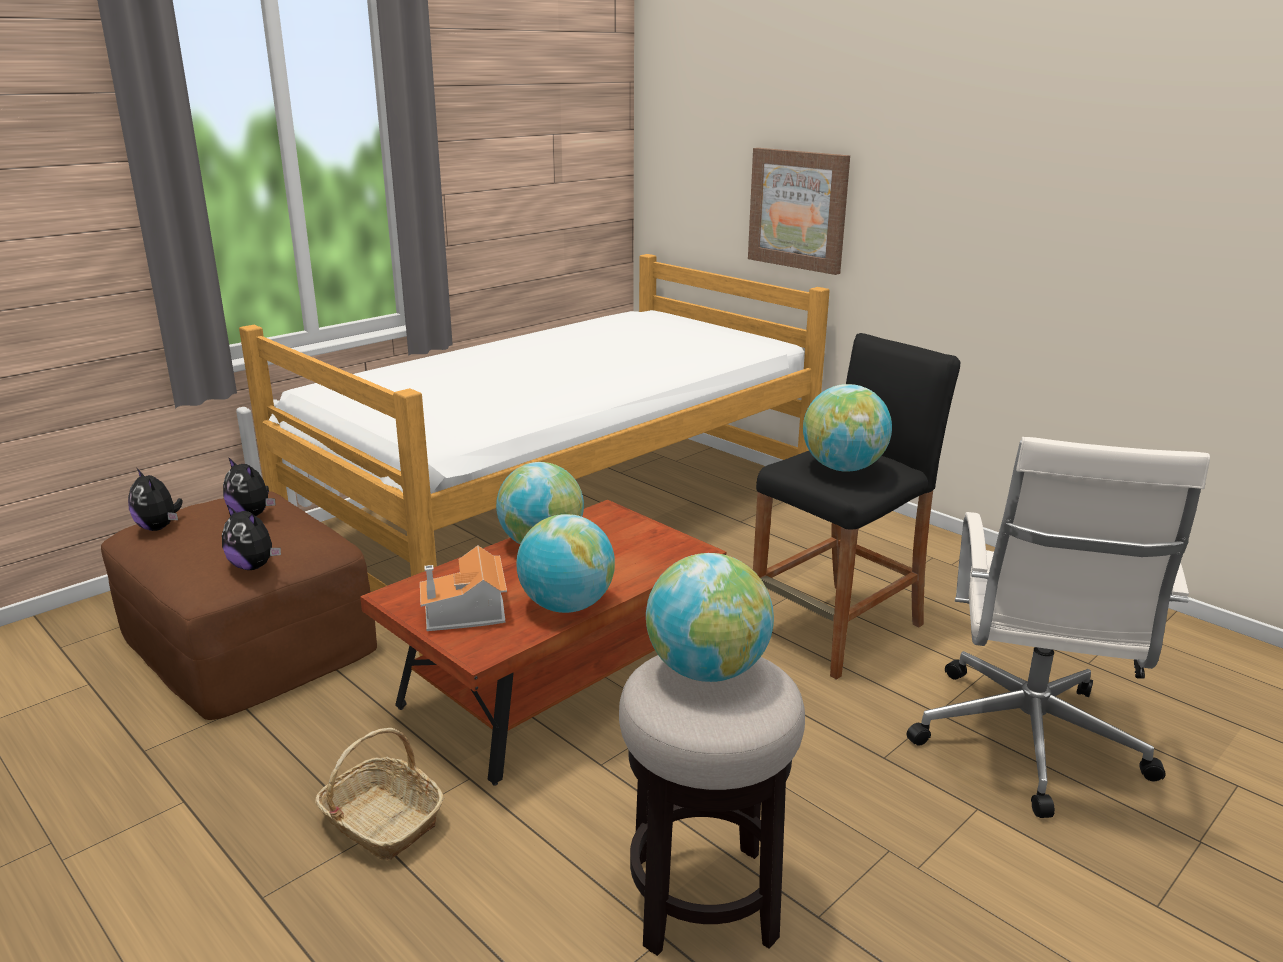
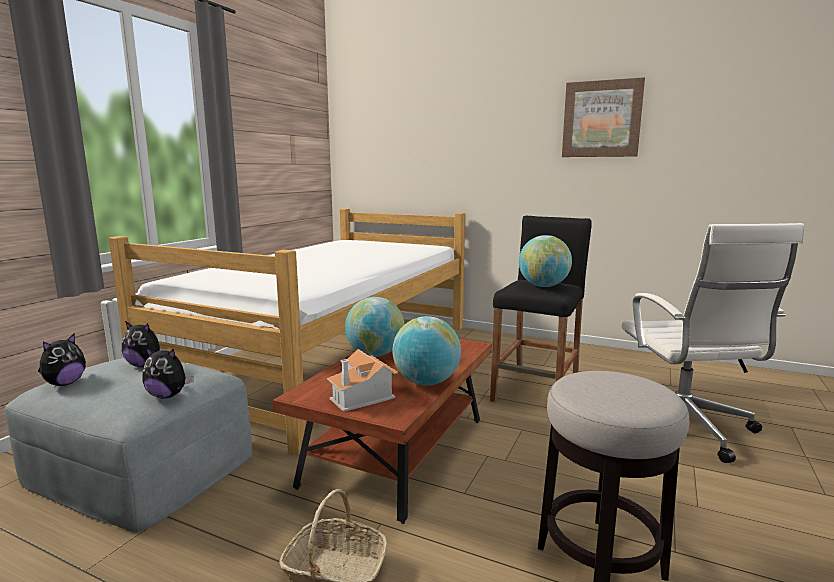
camera: 20 degrees left, 10 degrees down
brown ottoman [101,491,377,720] -> grey ottoman [4,358,252,532]
plush toy [128,468,183,531] -> plush toy turned 90 degrees counterclockwise [38,333,86,386]
globe [646,553,774,682] -> none
picture [748,148,850,275] -> picture moved to [562,77,645,157]

